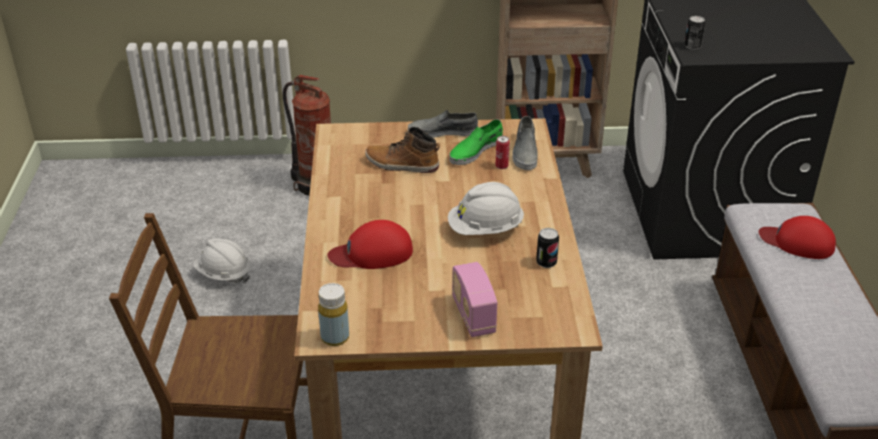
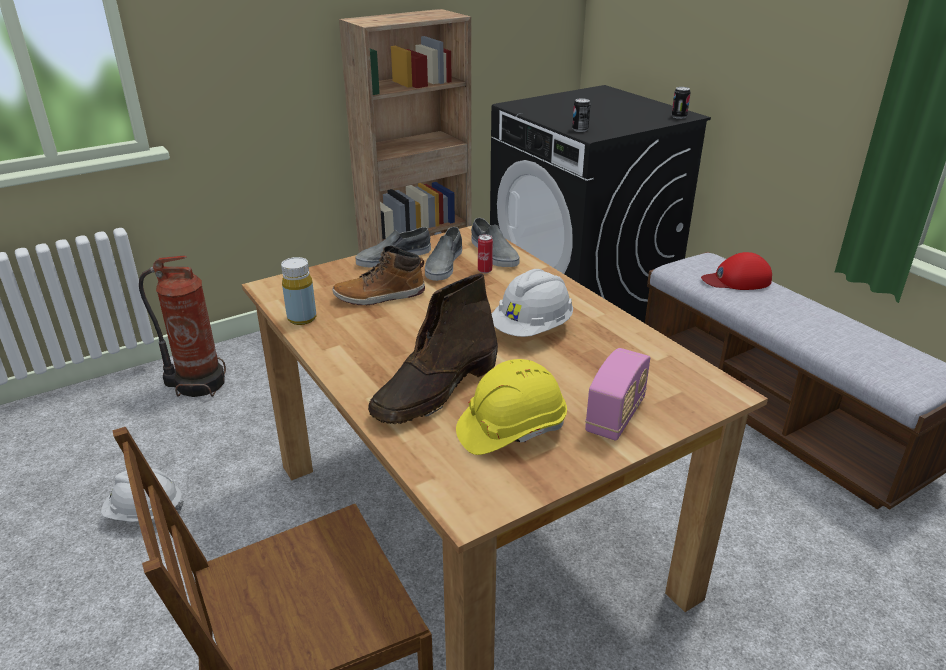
camera: 30 degrees left, 5 degrees down
yellow bottle [318,283,349,346] -> yellow bottle moved to [281,257,316,325]
red cap [327,220,413,269] -> brown boot [368,273,498,424]
green shoe [449,119,503,165] -> grey shoe [425,227,462,281]
radio [452,262,497,337] -> radio turned 105 degrees counterclockwise [585,348,650,441]
can [536,228,559,268] -> can moved to [672,87,691,119]
none -> yellow hard hat [456,359,567,455]

